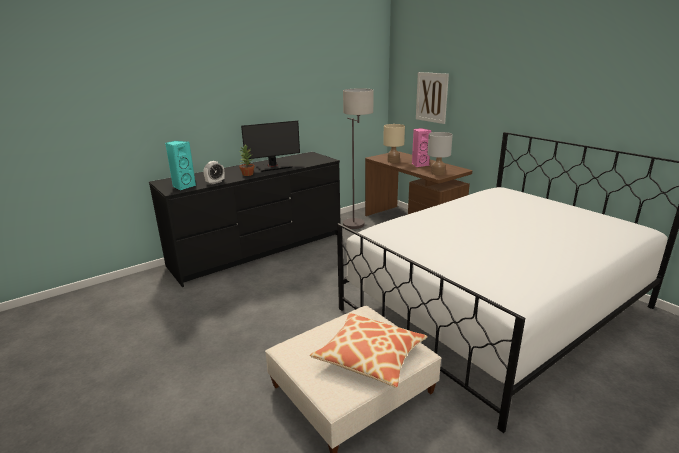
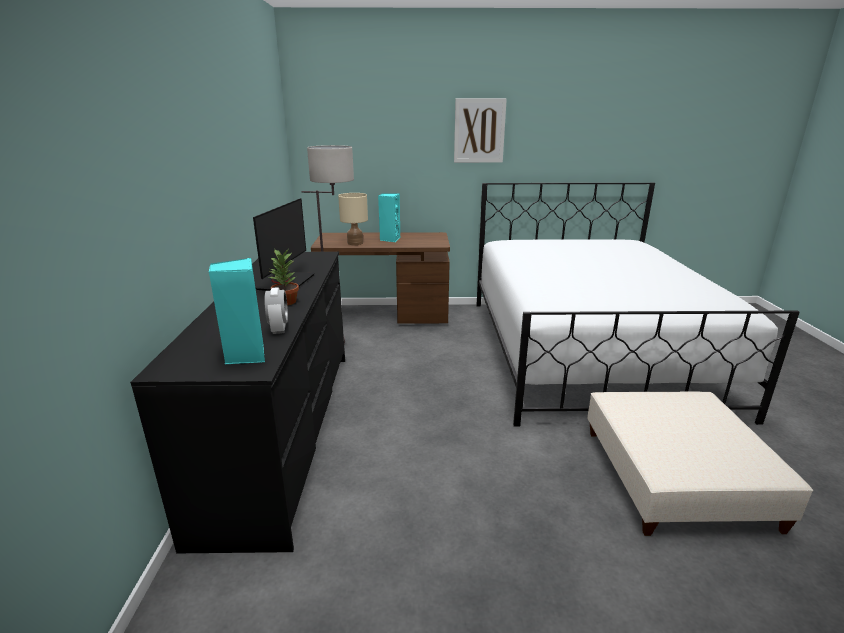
camera: 55 degrees left, 0 degrees up
pillow [310,313,427,388] -> none
pink speaker [412,128,432,167] -> turquoise speaker [378,194,400,242]
picture [416,72,449,124] -> picture moved to [454,98,507,163]
grey table lamp [427,132,453,175] -> none

